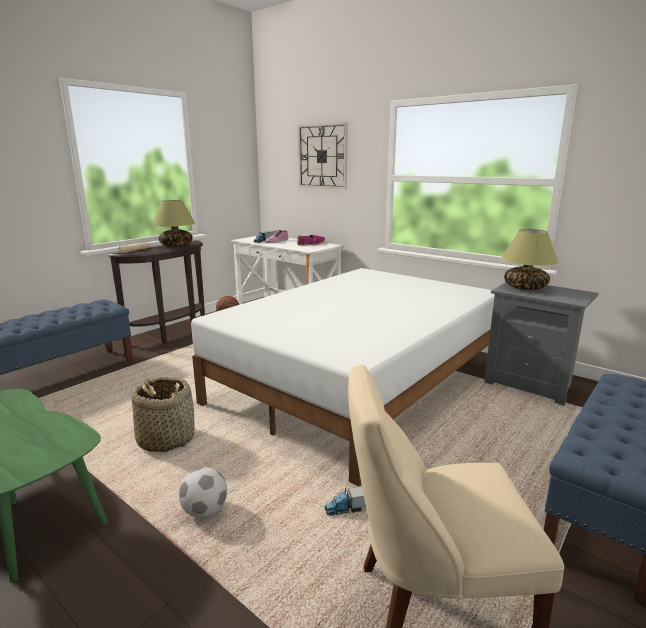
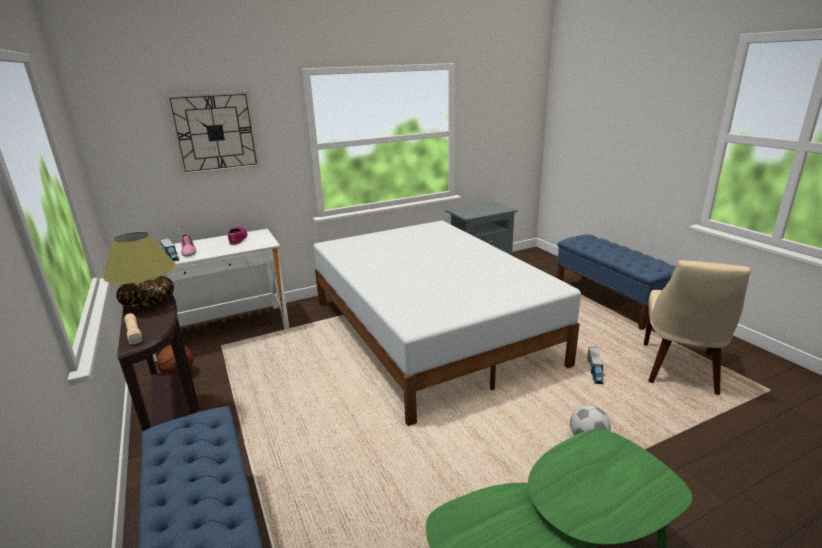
camera: 65 degrees left, 5 degrees up
basket [132,377,195,452] -> none
table lamp [501,229,558,290] -> none

